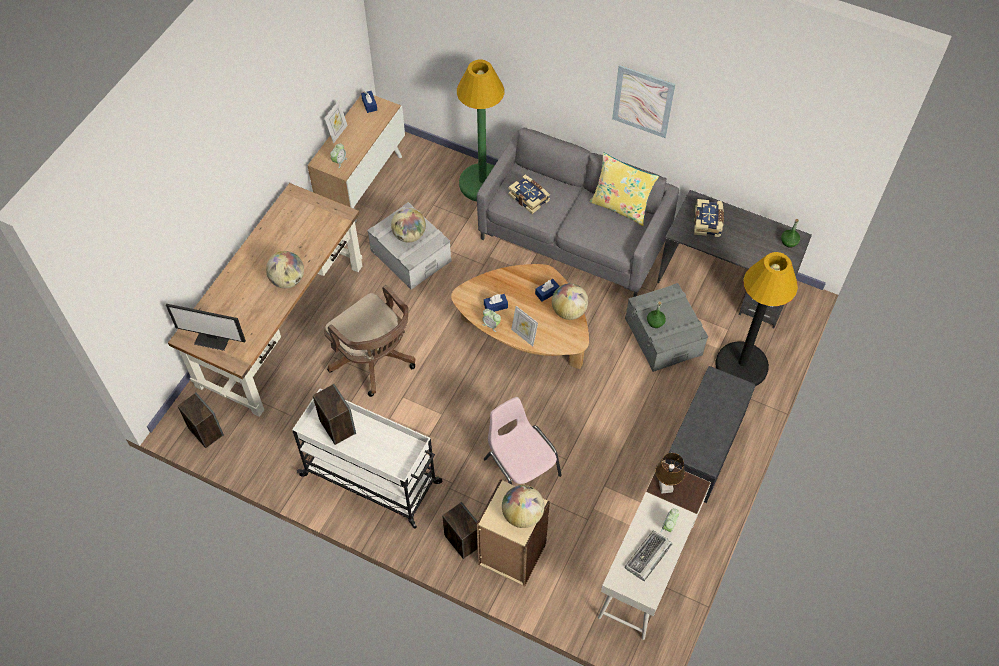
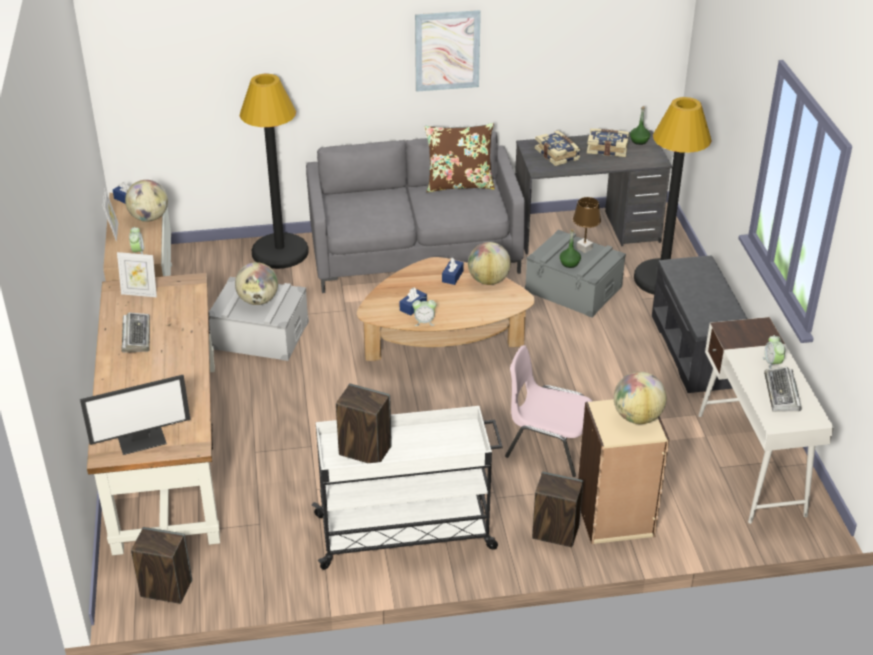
camera: 35 degrees left, 20 degrees down
globe [266,251,304,288] -> globe moved to [125,180,168,222]
brown office chair [324,285,416,397] -> none
green floor lamp [457,60,504,201] -> black floor lamp [239,74,309,269]
book [508,175,550,214] -> book moved to [587,128,629,157]
picture frame [511,306,538,346] -> picture frame moved to [117,252,157,297]
yellow pillow [589,152,659,226] -> brown pillow [425,123,495,192]
brown table lamp [655,453,685,494] -> brown table lamp moved to [573,197,601,253]
none -> keyboard [122,312,150,353]

